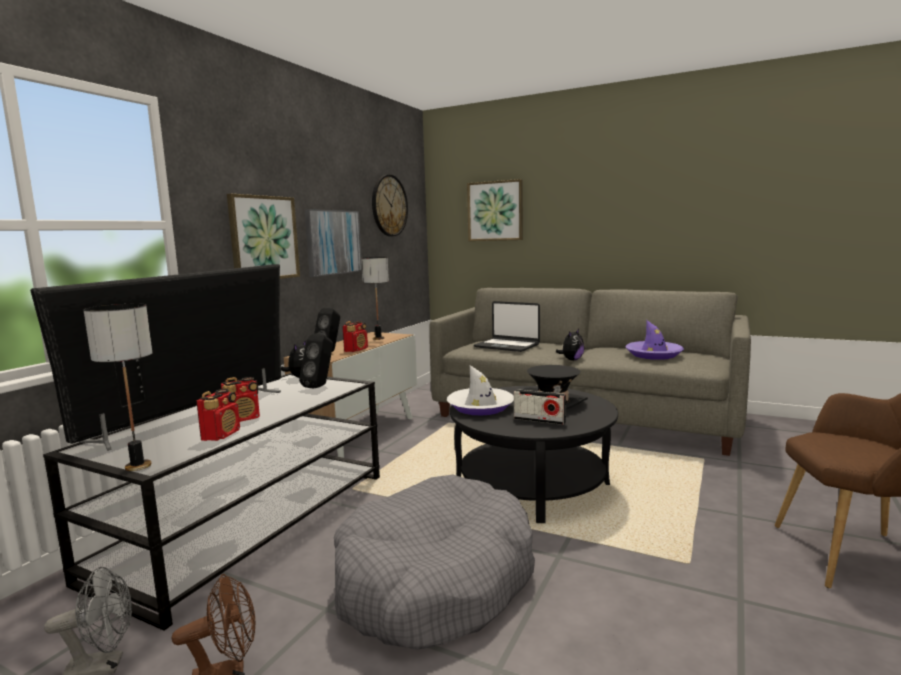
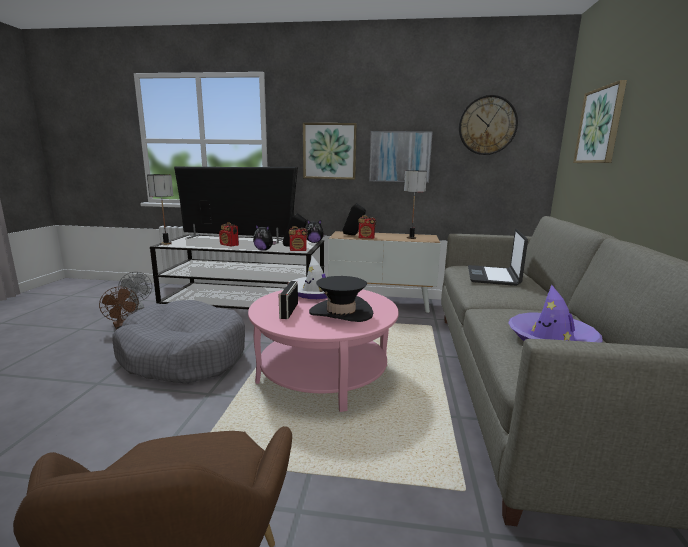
camera: 70 degrees right, 5 degrees up
radio [196,389,240,441] -> radio moved to [289,227,308,251]
black coffee table [450,386,618,523] -> pink coffee table [248,289,399,412]
plush toy [556,329,584,360] -> plush toy moved to [253,225,277,251]

